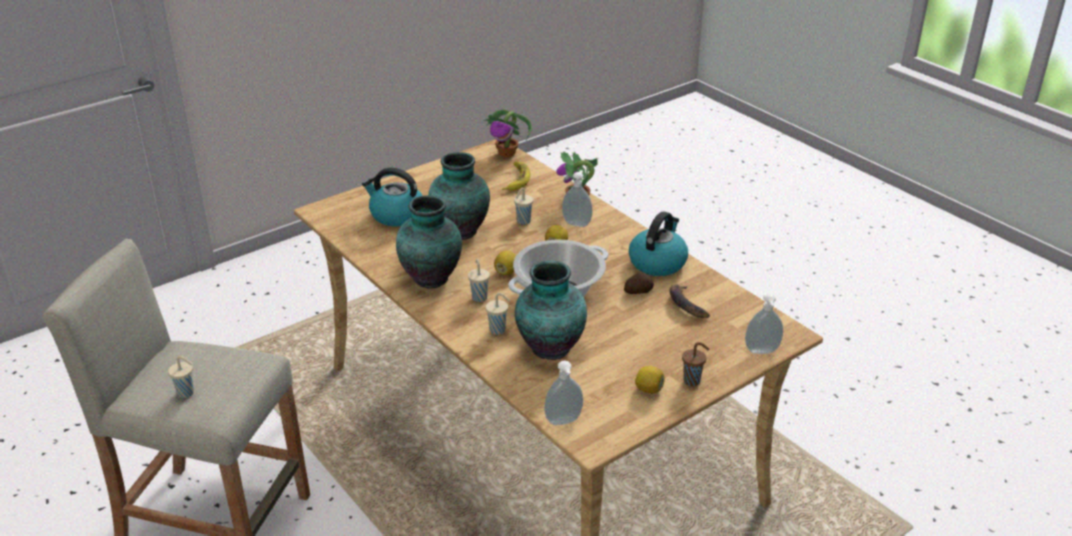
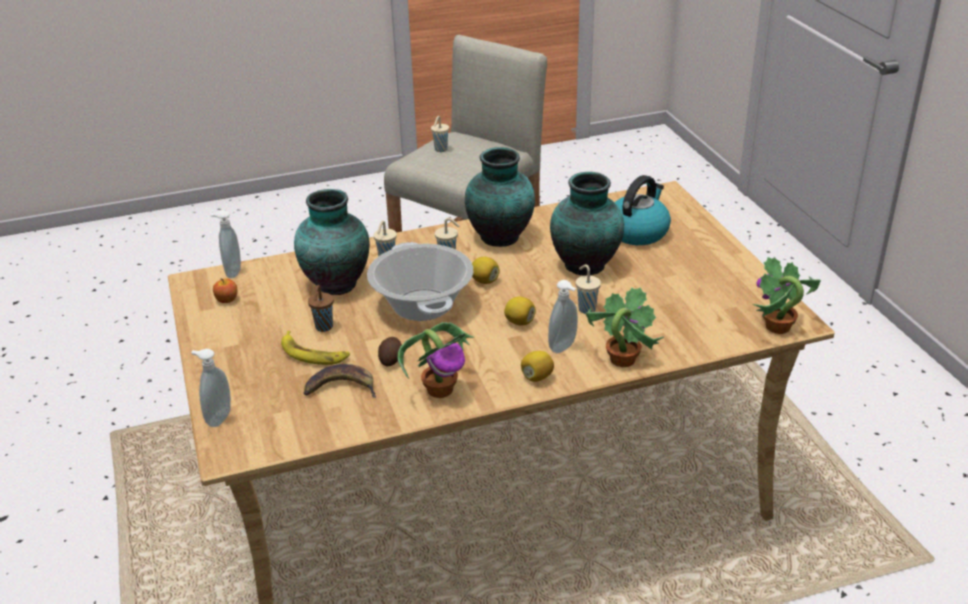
camera: 110 degrees right, 0 degrees up
banana [502,162,530,191] -> banana moved to [281,330,350,365]
kettle [629,211,688,276] -> potted plant [397,322,474,398]
lemon [635,366,665,394] -> lemon moved to [521,351,554,382]
brown cup [682,342,709,386] -> brown cup moved to [308,285,334,332]
none -> apple [213,278,237,303]

